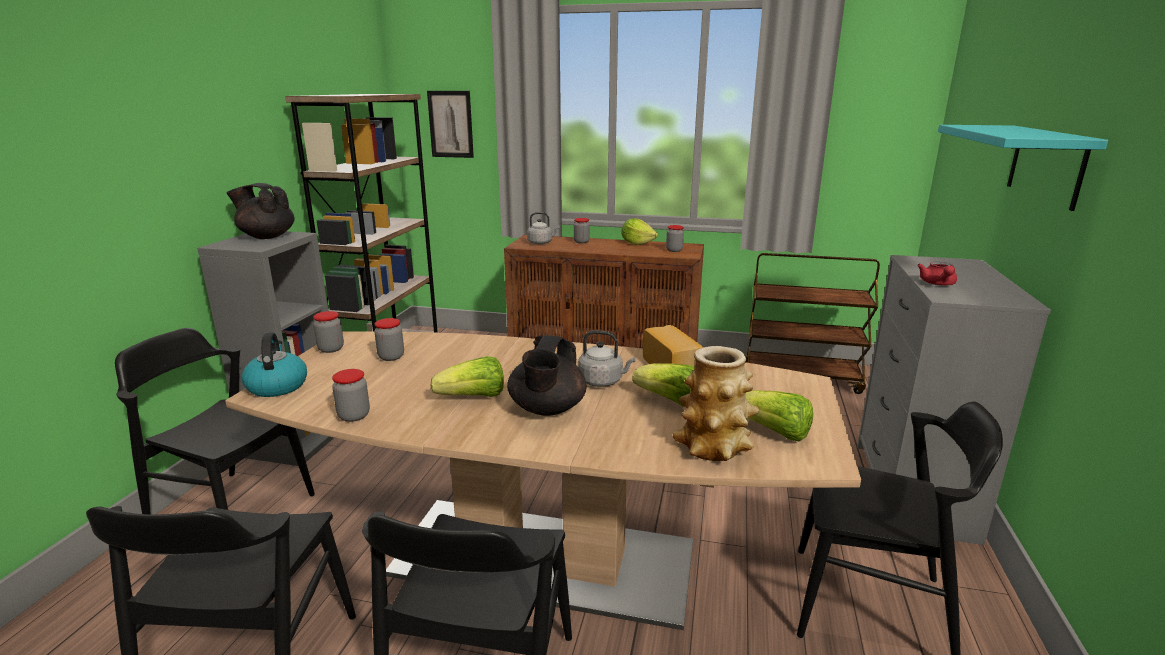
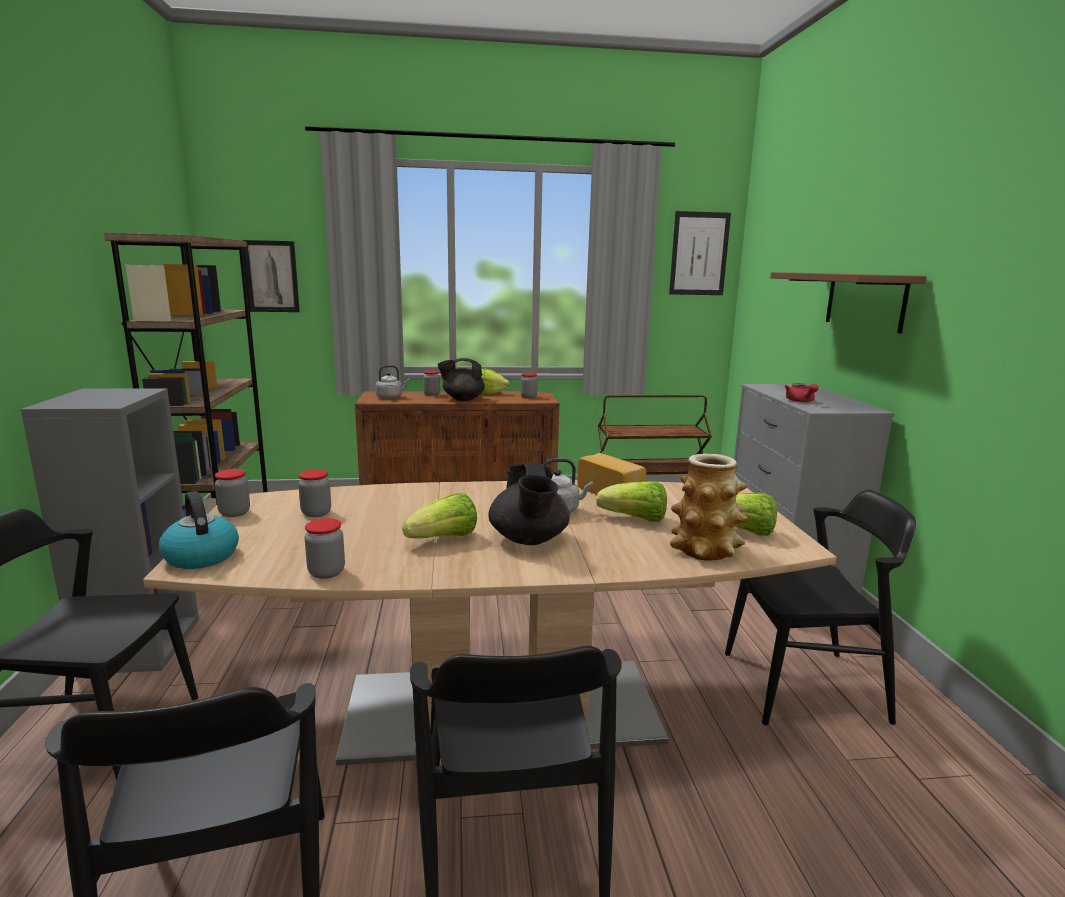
camera: 20 degrees left, 5 degrees down
black teapot [227,183,295,239] -> black teapot moved to [438,358,485,401]
turquoise shelf [938,125,1108,211] -> brown shelf [770,272,927,333]
none -> picture [669,211,731,295]

